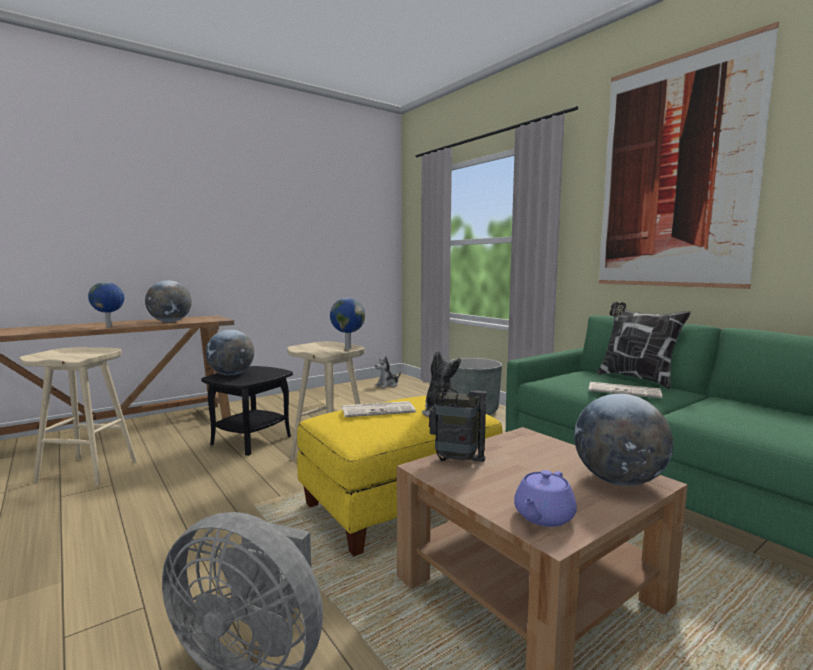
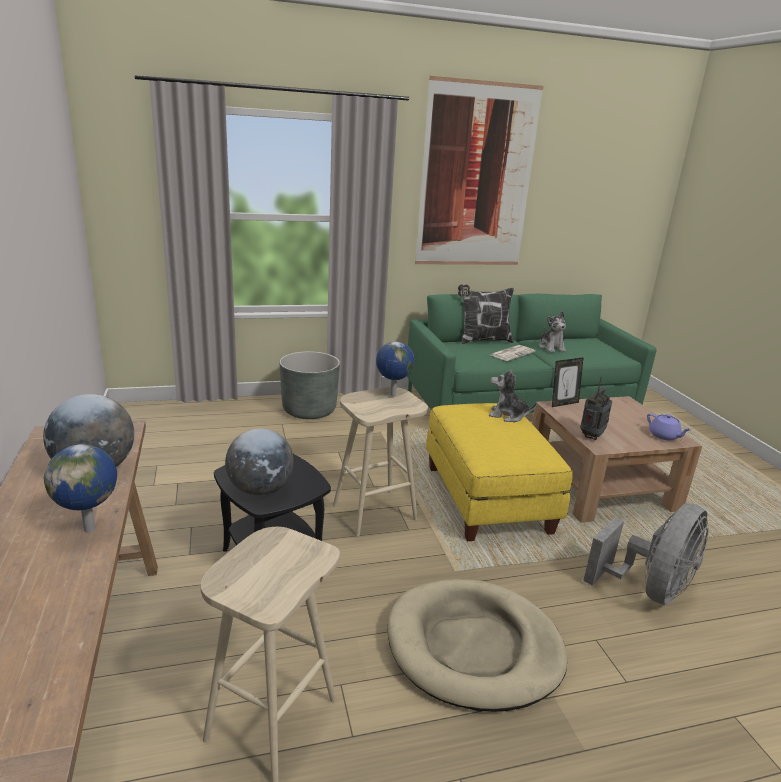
camera: 70 degrees left, 15 degrees up
newspaper [342,401,416,417] -> none
plush toy [375,357,401,388] -> plush toy moved to [539,311,566,353]
globe [574,394,673,486] -> none
none -> beige dog bed [387,579,567,712]
none -> picture frame [552,357,584,407]

